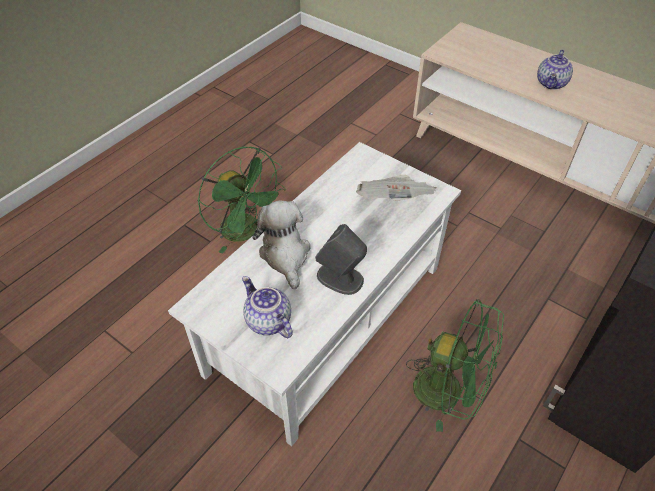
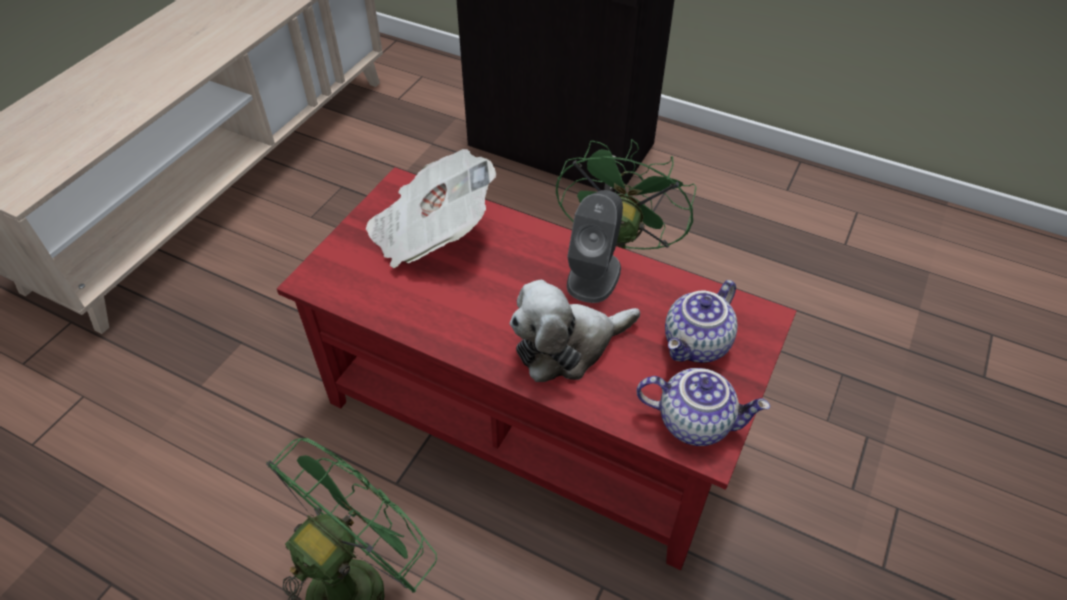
camera: 100 degrees left, 0 degrees up
white coffee table [168,142,461,446] -> red coffee table [277,167,796,570]
teapot [537,50,573,90] -> teapot moved to [637,368,770,446]

